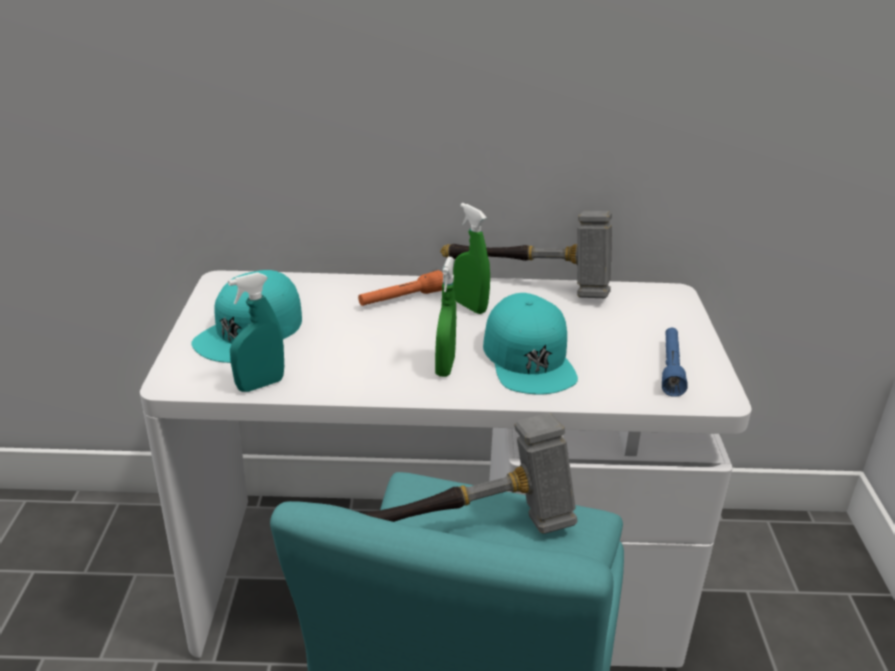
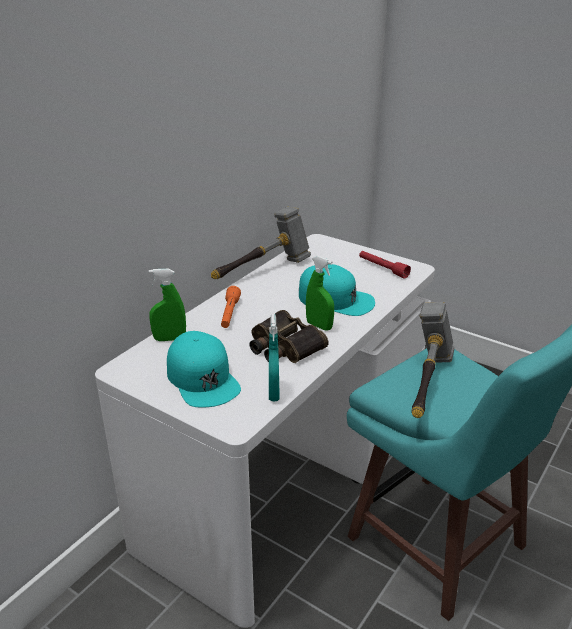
camera: 55 degrees left, 0 degrees up
green spray bottle [453,203,490,314] -> green spray bottle moved to [149,269,186,341]
blue flashlight [662,328,687,397] -> red flashlight [359,251,411,279]
none -> binoculars [249,310,328,363]

